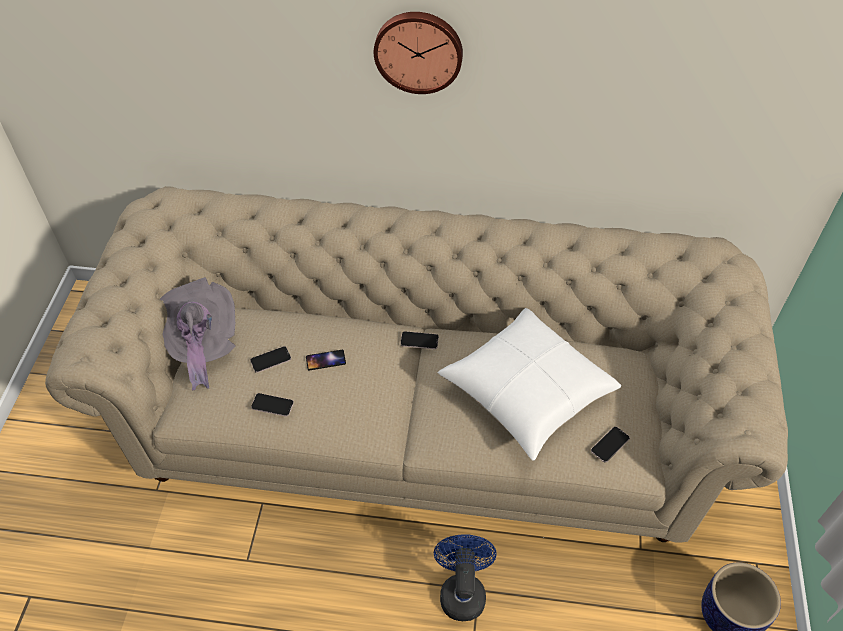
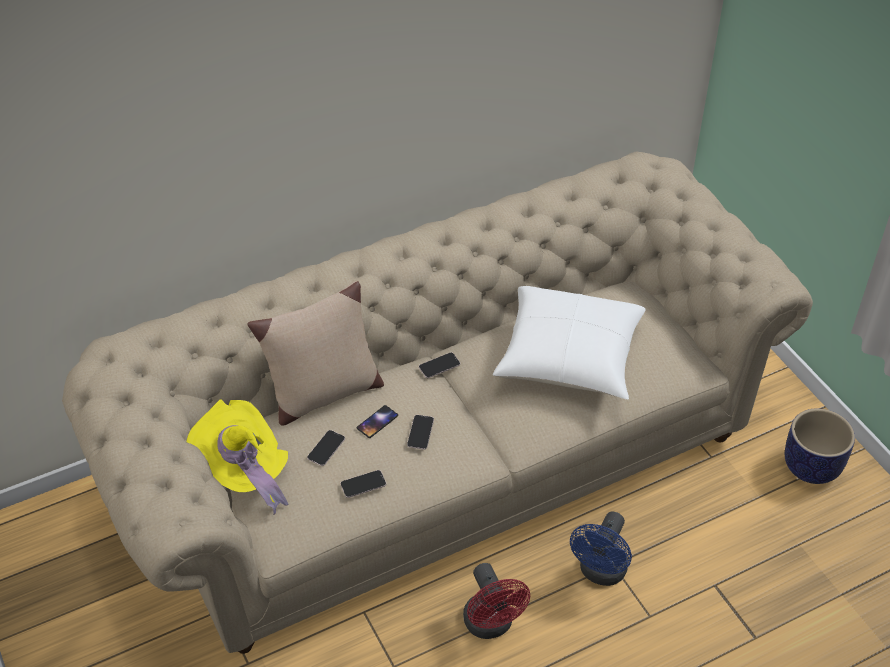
camera: 35 degrees left, 5 degrees down
grey hat [160,277,236,390] -> yellow hat [186,400,288,514]
wall clock [374,12,463,94] -> none
blue fan [434,534,497,621] -> blue fan turned 120 degrees counterclockwise [570,511,632,586]
phone [591,426,630,463] -> phone moved to [407,415,434,450]
none -> beige pillow [247,281,384,426]
none -> red fan [463,563,530,639]

